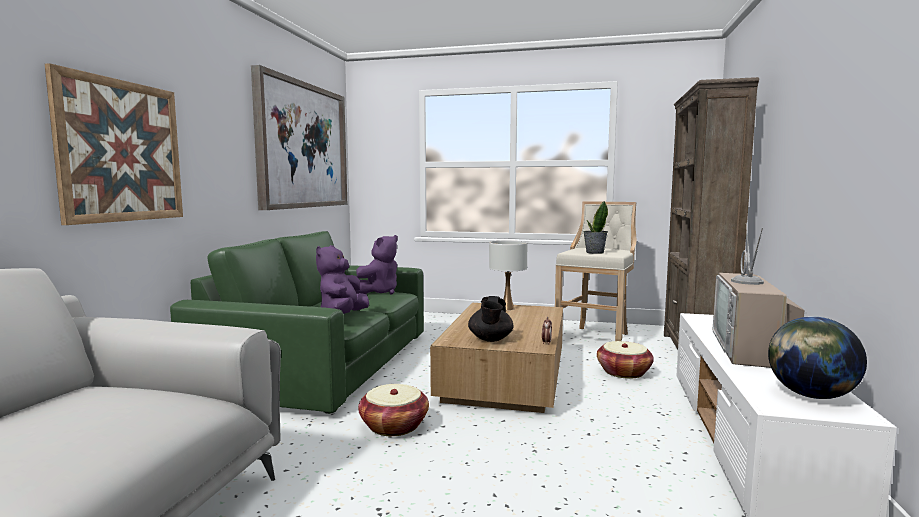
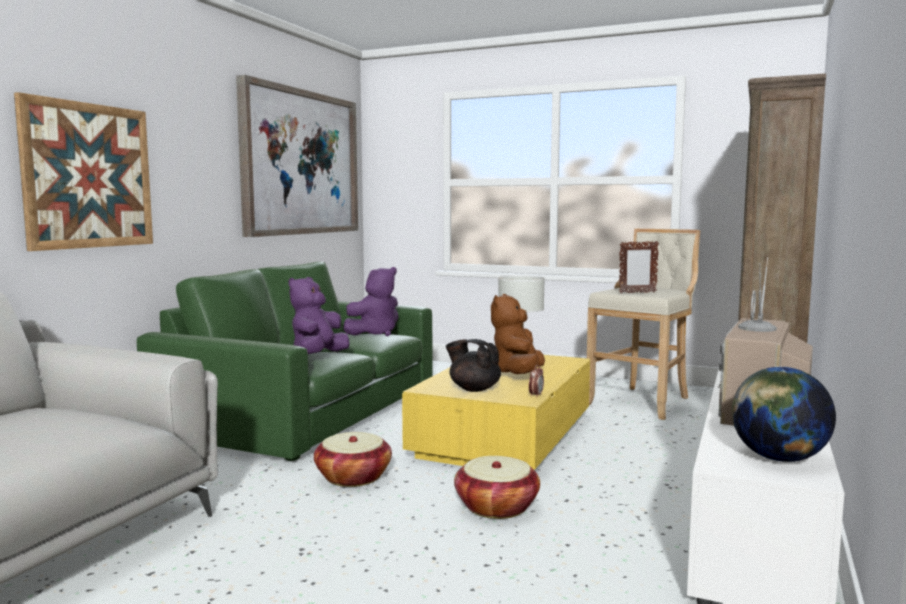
camera: 10 degrees right, 0 degrees up
brown coffee table [430,303,563,413] -> yellow coffee table [402,355,590,470]
black teapot [468,296,513,342] -> black teapot turned 105 degrees clockwise [446,339,501,392]
potted plant [583,201,608,254] -> picture frame [619,241,659,293]
basket [597,341,654,379] -> basket moved to [454,456,540,519]
none -> brown plush toy [491,294,545,374]

